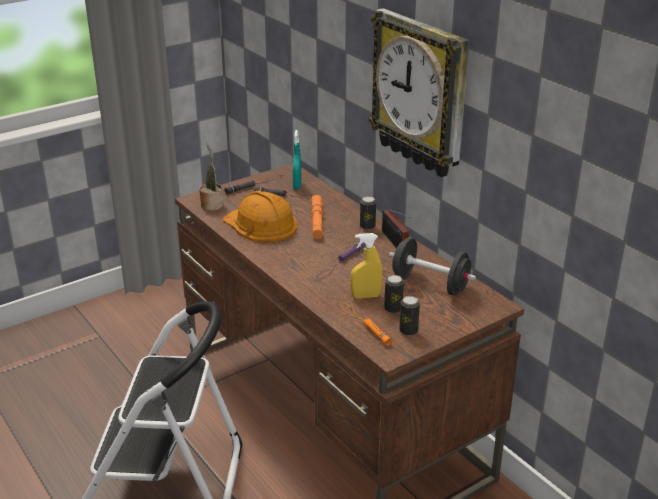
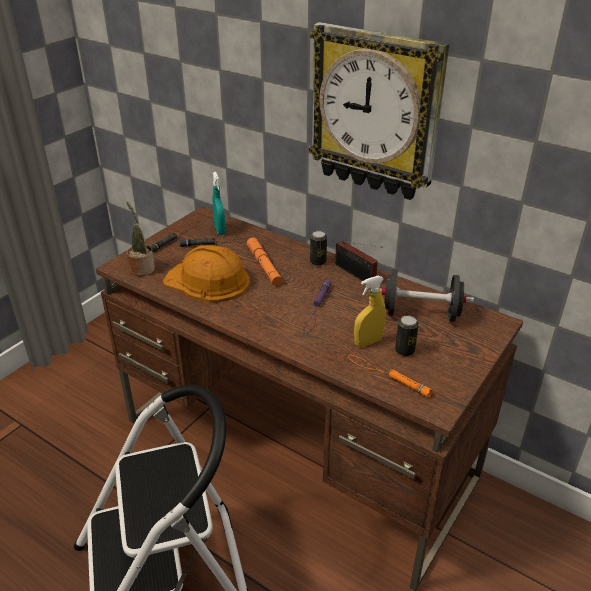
camera: 20 degrees left, 5 degrees up
can [399,296,420,336] -> none

